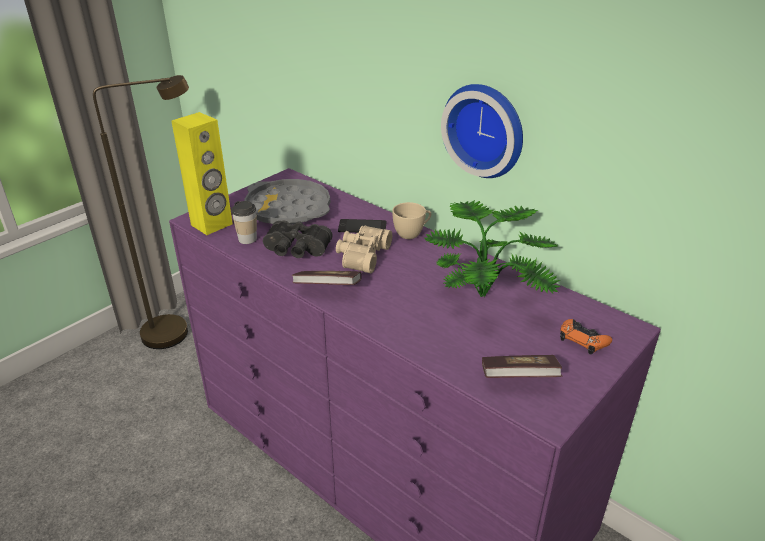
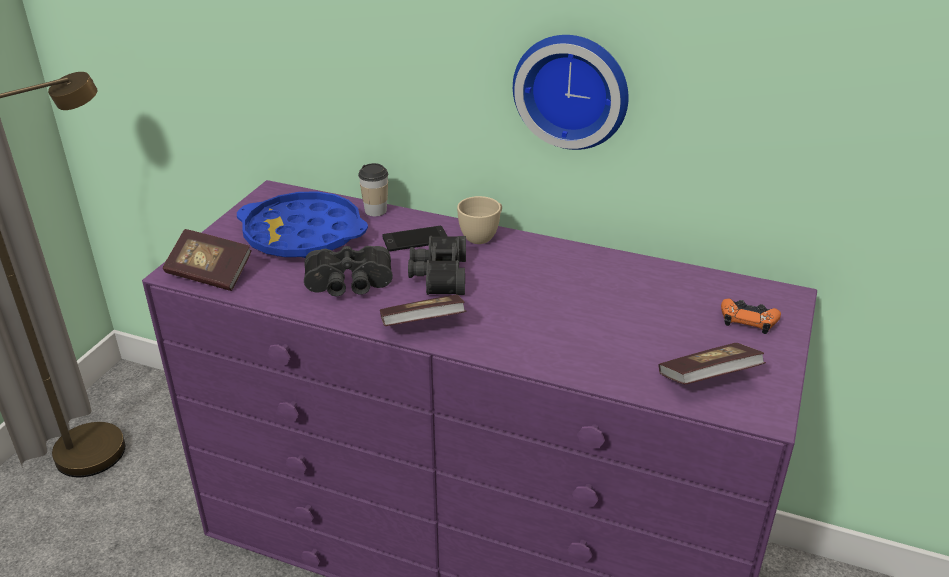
camera: 20 degrees left, 0 degrees up
yellow speaker [171,112,233,235] -> book [163,229,252,291]
cup [231,201,257,244] -> cup moved to [358,163,388,216]
grey tray [244,179,330,224] -> blue tray [237,191,368,258]
beige binoculars [336,226,392,273] -> black binoculars [408,236,466,295]
potted plant [424,200,560,297] -> none

